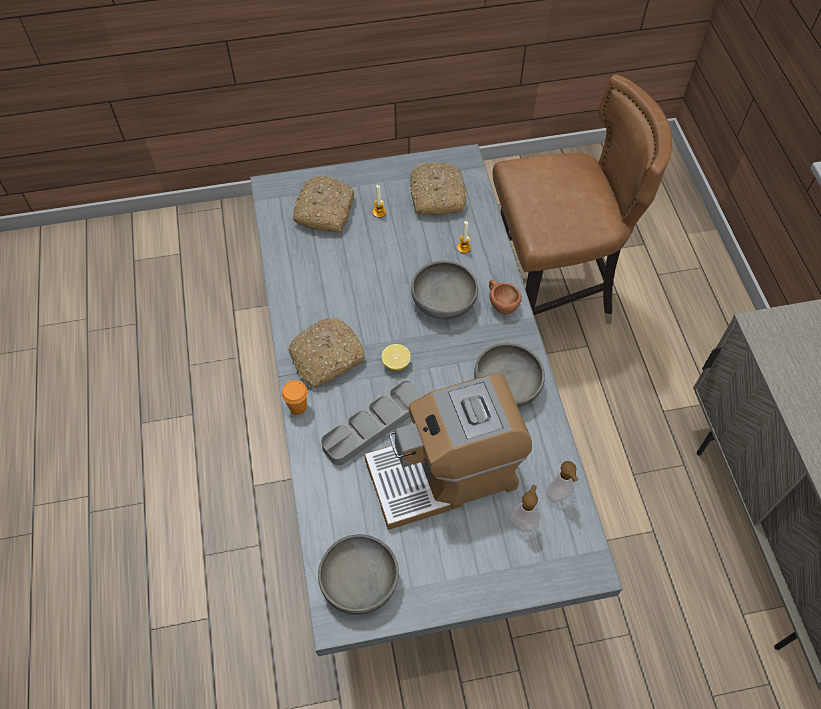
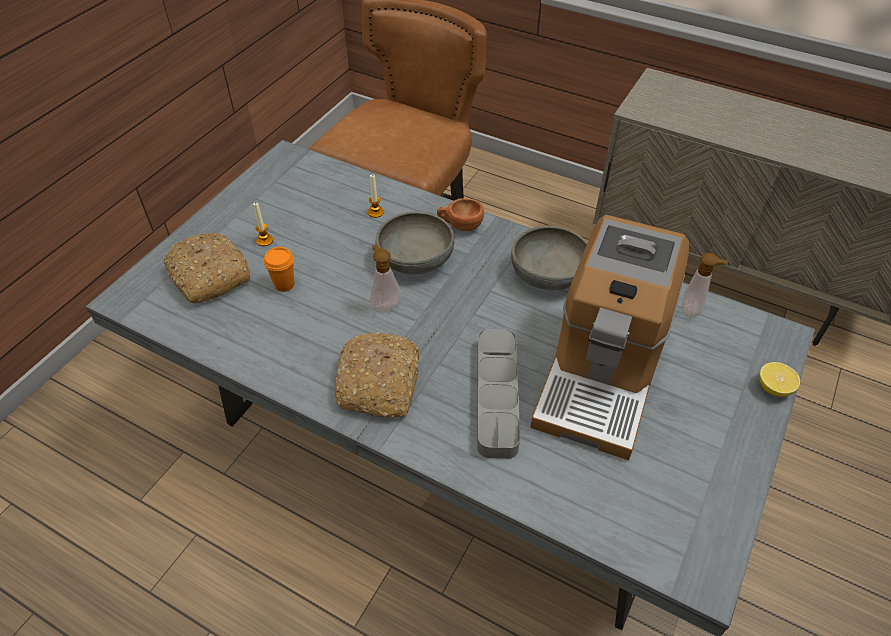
camera: 50 degrees left, 10 degrees down
orange cup [282,380,308,415] -> orange cup moved to [264,247,294,292]
grey bowl [318,534,399,615] -> none
lemon [381,344,411,371] -> lemon moved to [759,362,800,397]
bread [410,162,466,215] -> none
soap dispenser [509,485,539,531] -> soap dispenser moved to [370,244,402,313]

